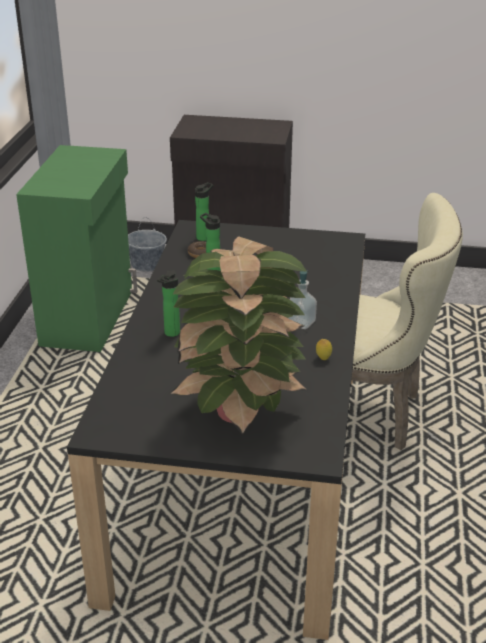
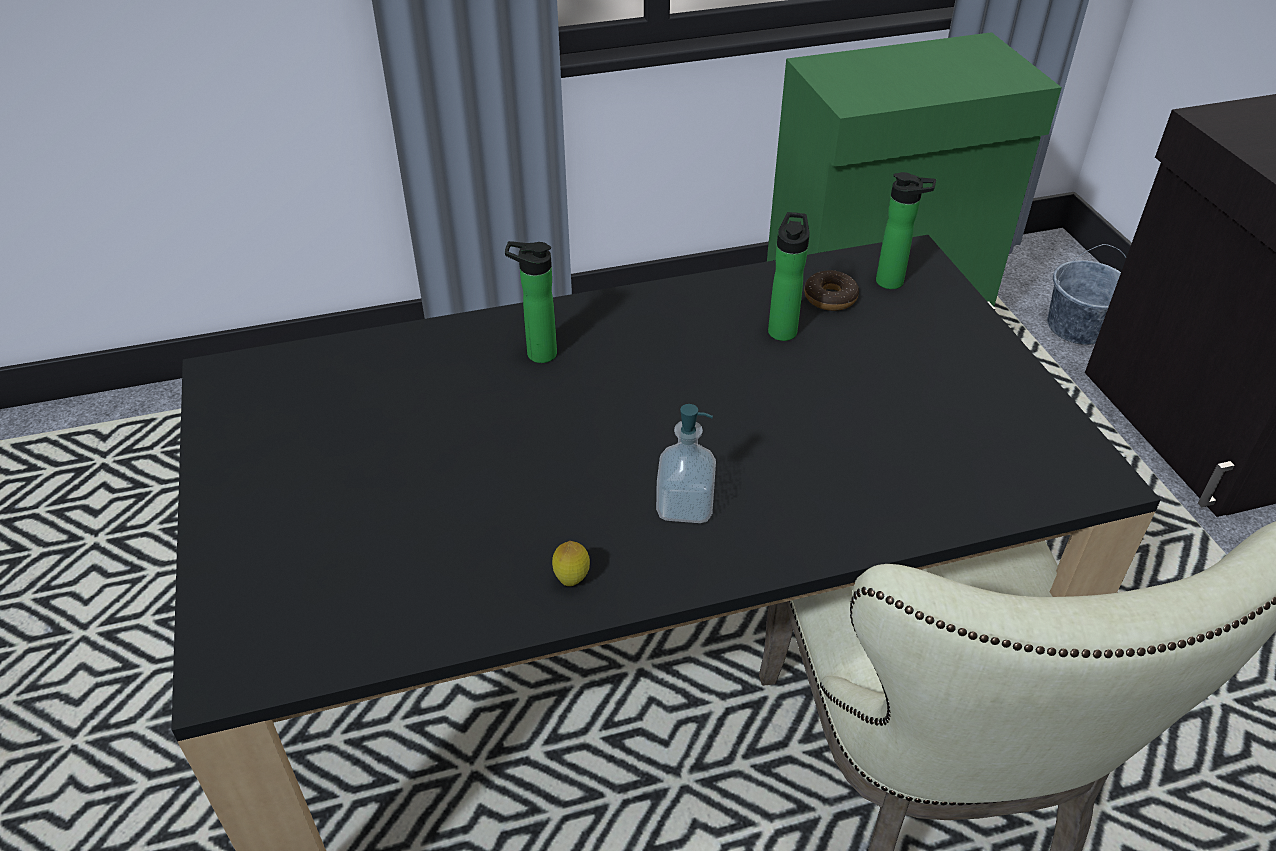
camera: 65 degrees right, 10 degrees up
potted plant [170,236,307,435] -> none

